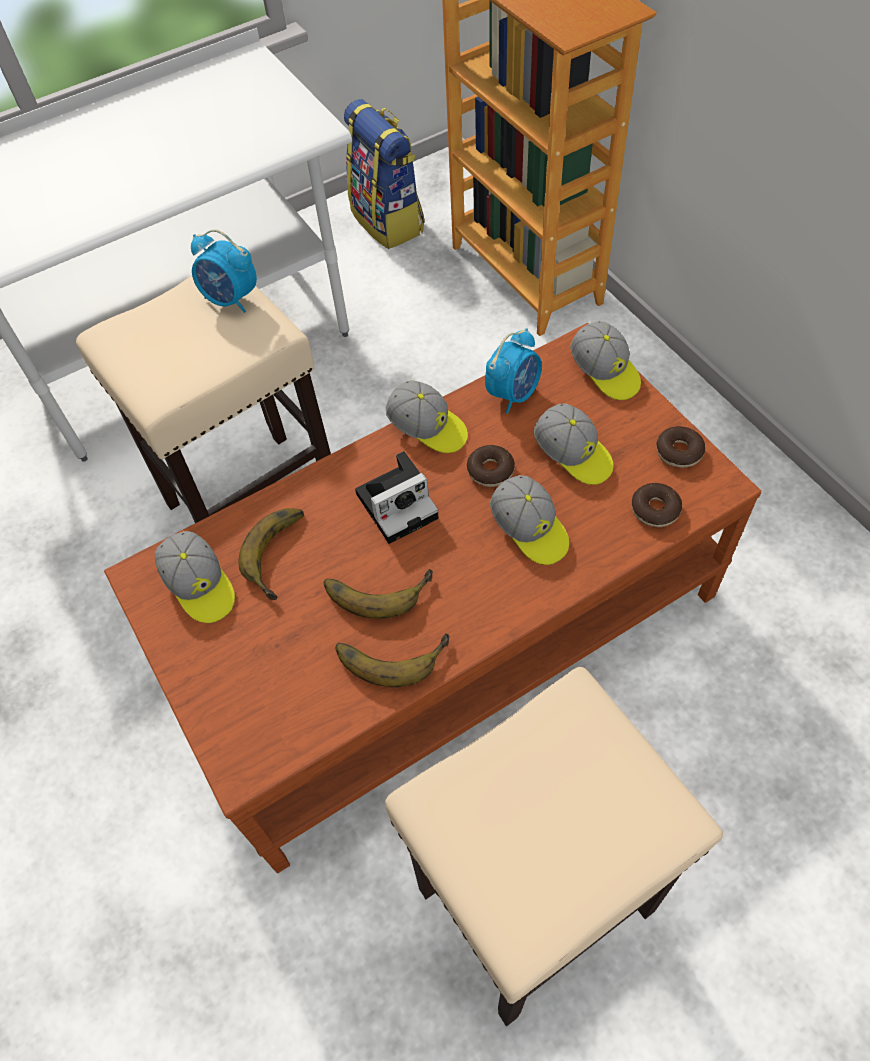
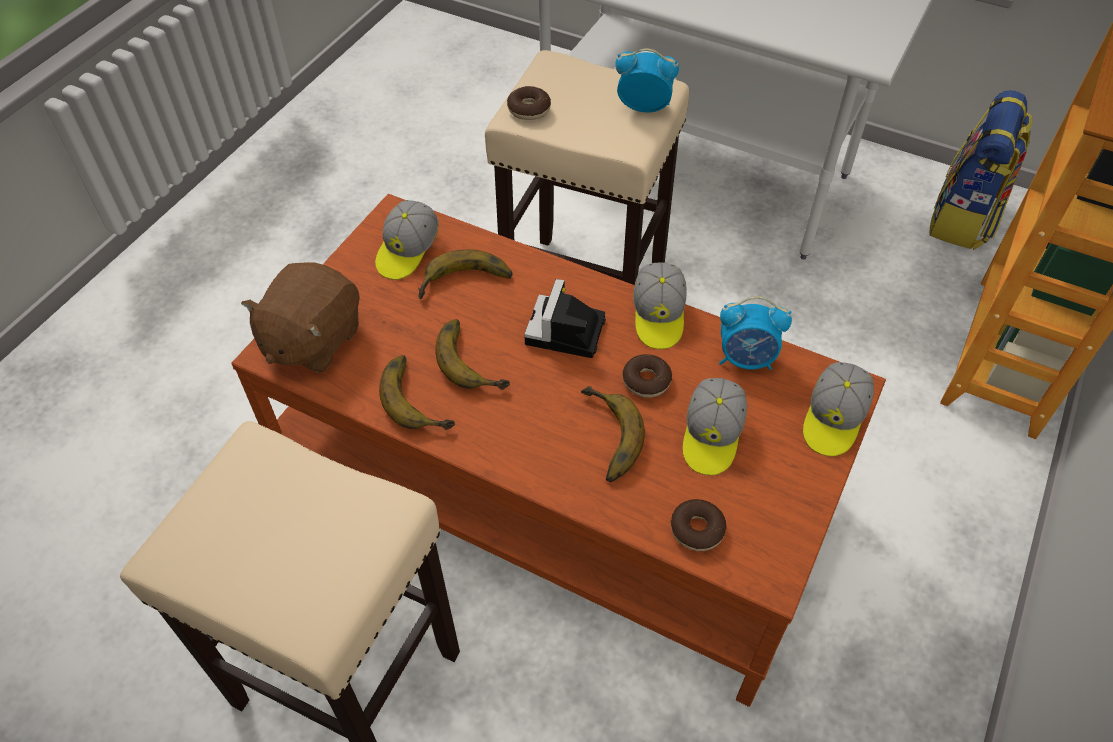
camera: 55 degrees right, 5 degrees down
alarm clock [191,229,257,313] -> alarm clock turned 105 degrees clockwise [615,48,679,113]
camera [355,451,439,544] -> camera turned 75 degrees clockwise [524,279,606,358]
cap [490,475,569,565] -> banana [581,386,645,482]
donut [656,426,705,468] -> donut moved to [507,86,551,120]
none -> brown plush toy [241,262,360,372]

